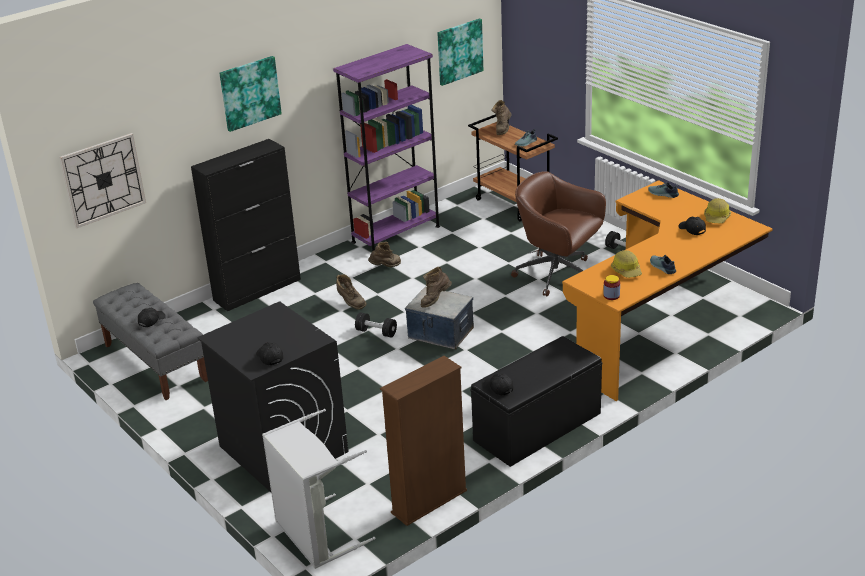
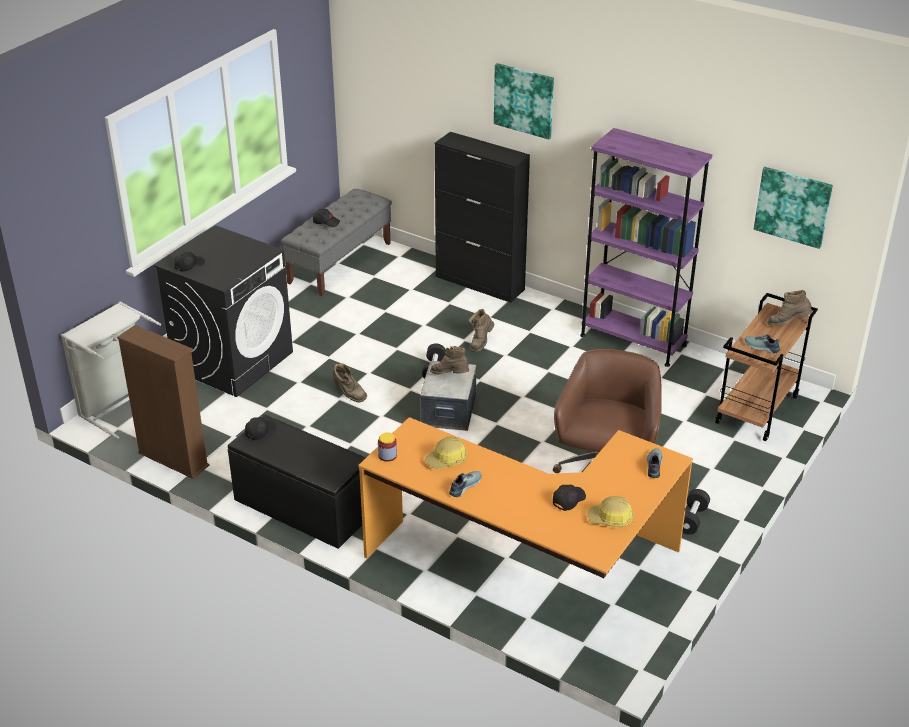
camera: 70 degrees right, 5 degrees up
wall clock [60,133,146,228] -> none
brown boot [368,242,401,267] -> brown boot moved to [333,364,367,402]

